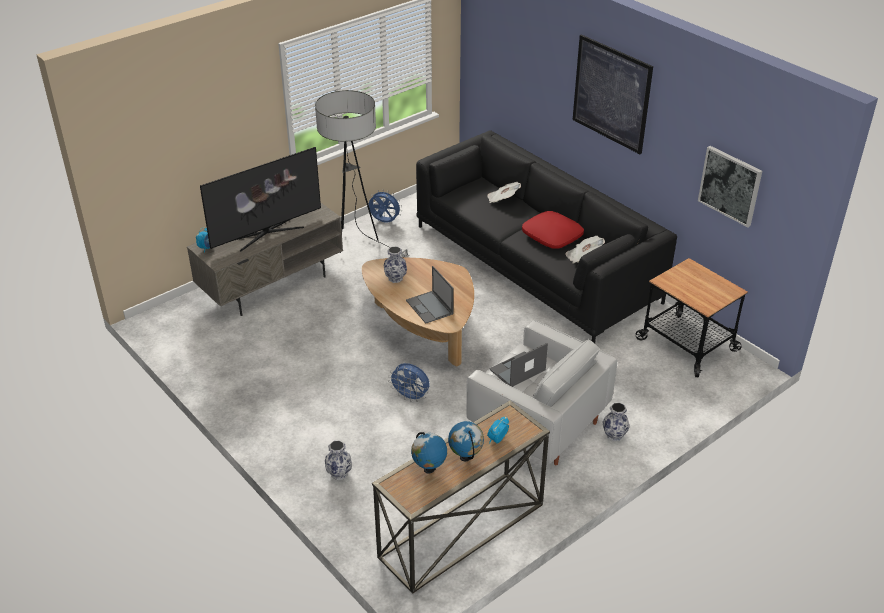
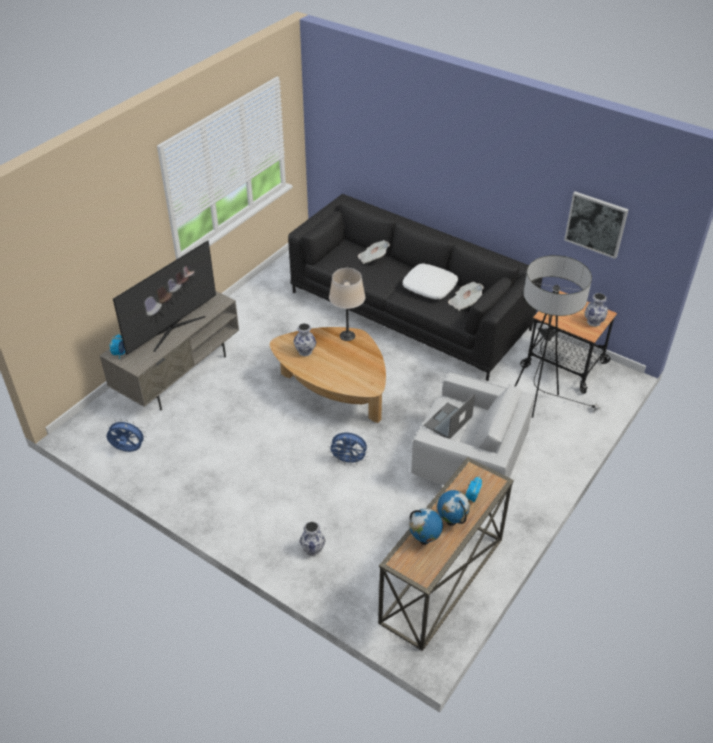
camera: 15 degrees left, 5 degrees up
floor lamp [315,90,410,258] -> floor lamp moved to [515,255,601,418]
blue fan [369,190,402,222] -> blue fan moved to [107,419,146,452]
laptop [406,266,454,324] -> none
red pillow [522,211,584,249] -> white pillow [403,264,458,299]
picture [573,34,653,154] -> none
vase [602,403,630,441] -> vase moved to [585,293,608,327]
none -> beige table lamp [329,268,365,341]

